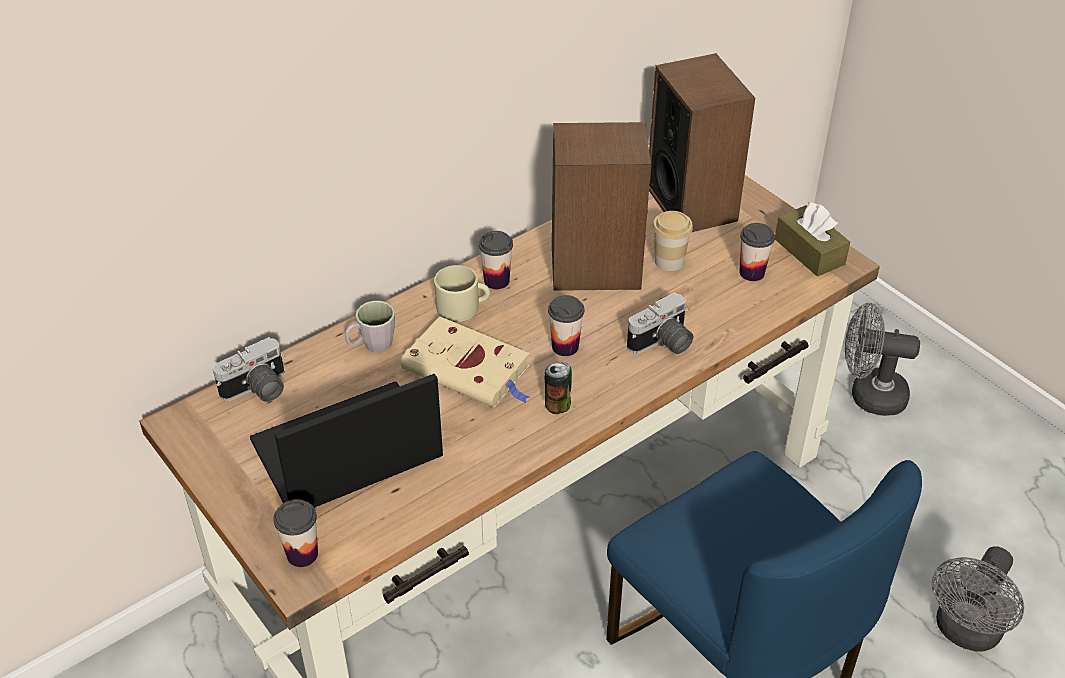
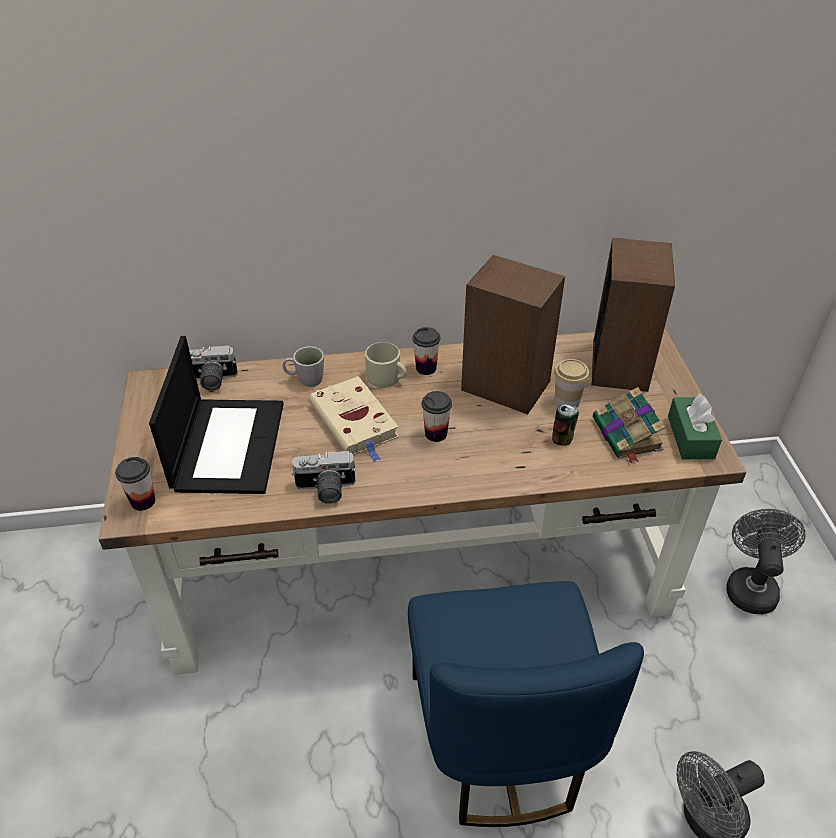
camera: 30 degrees right, 0 degrees up
laptop [250,374,443,508] -> laptop turned 90 degrees clockwise [149,336,284,494]
can [545,362,572,414] -> can moved to [552,404,579,446]
camera [627,292,693,354] -> camera moved to [292,451,356,504]
cup [739,223,775,281] -> book [593,387,666,464]
brown tissue box [775,202,850,277] -> green tissue box [668,394,722,459]
grey fan [845,303,920,416] -> grey fan turned 60 degrees clockwise [726,509,806,614]

